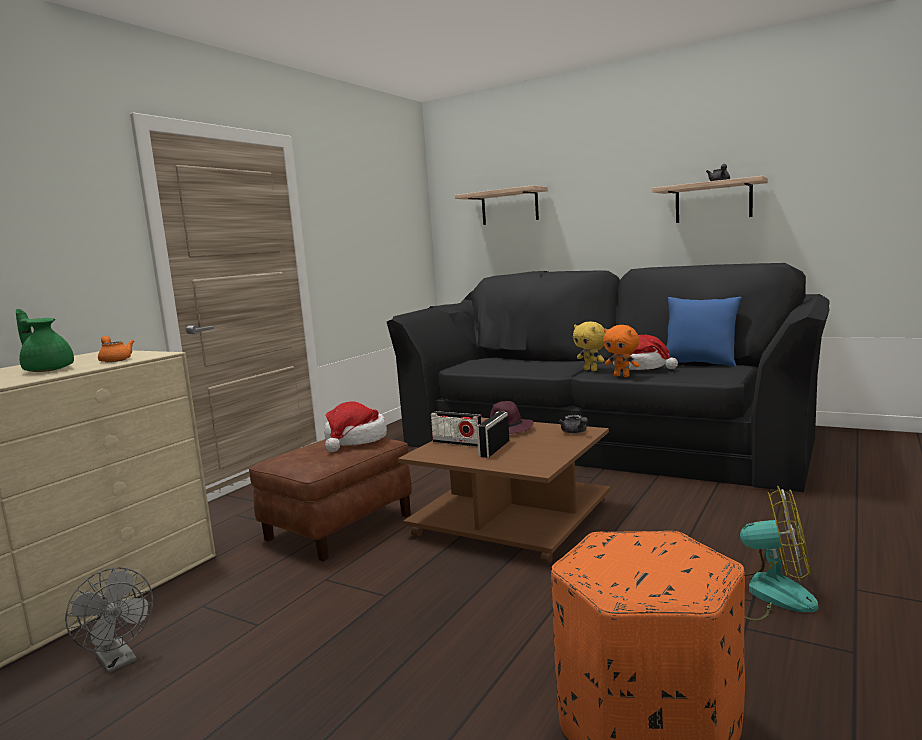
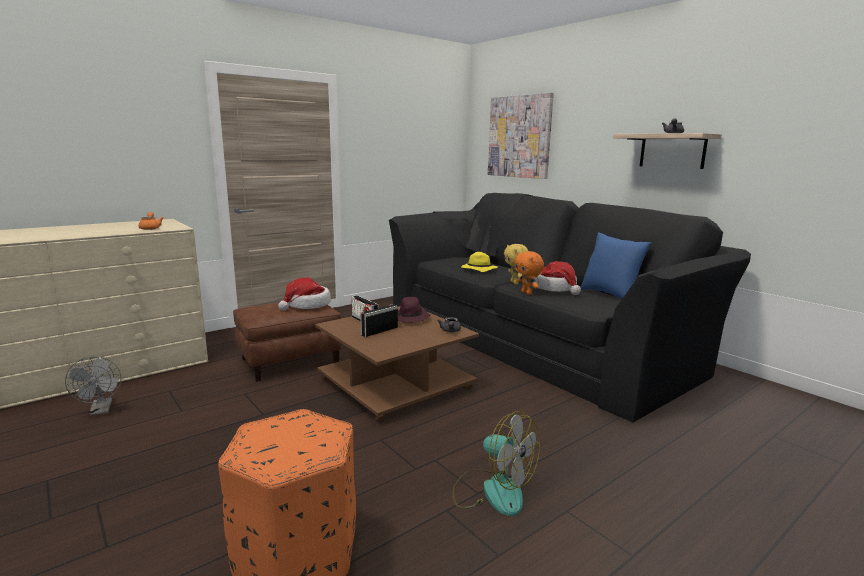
camera: 20 degrees right, 5 degrees up
green teapot [16,309,74,372] -> none
shelf [455,185,548,225] -> picture [488,92,554,179]
none -> yellow hat [461,252,497,272]

